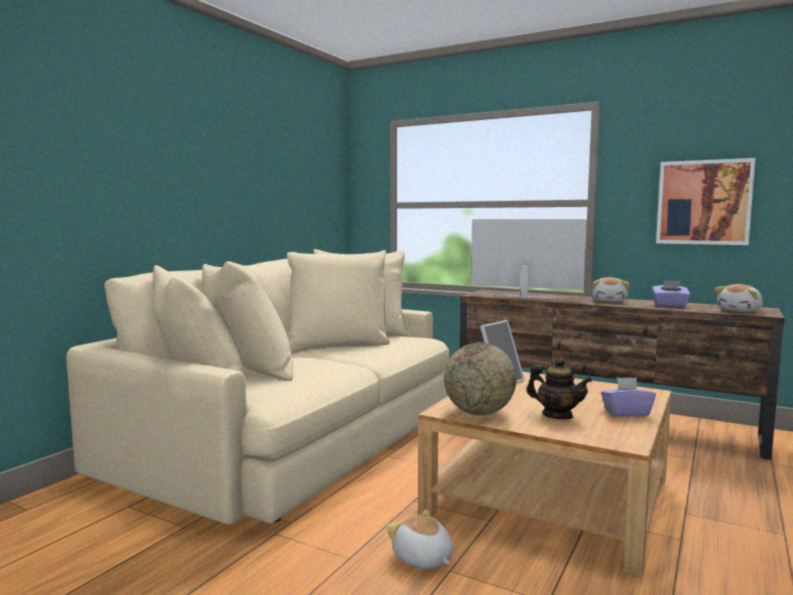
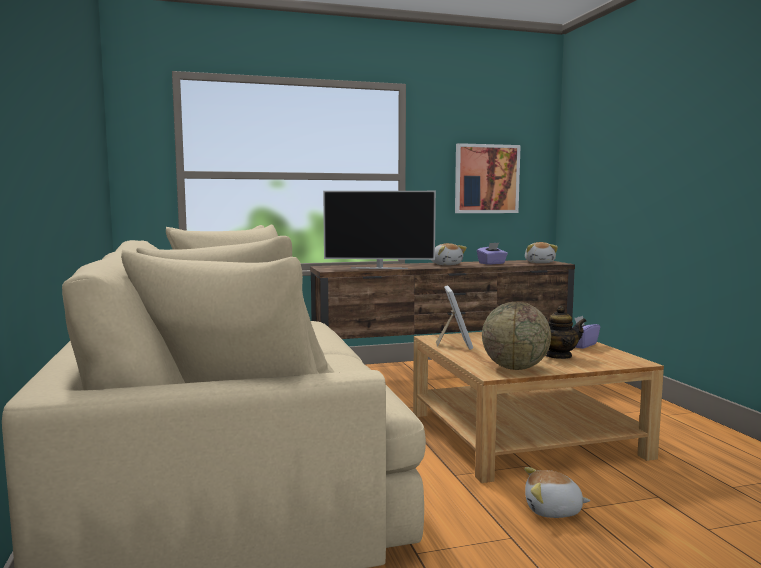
camera: 45 degrees left, 0 degrees up
television [471,219,587,299] -> television turned 150 degrees counterclockwise [323,191,436,269]

